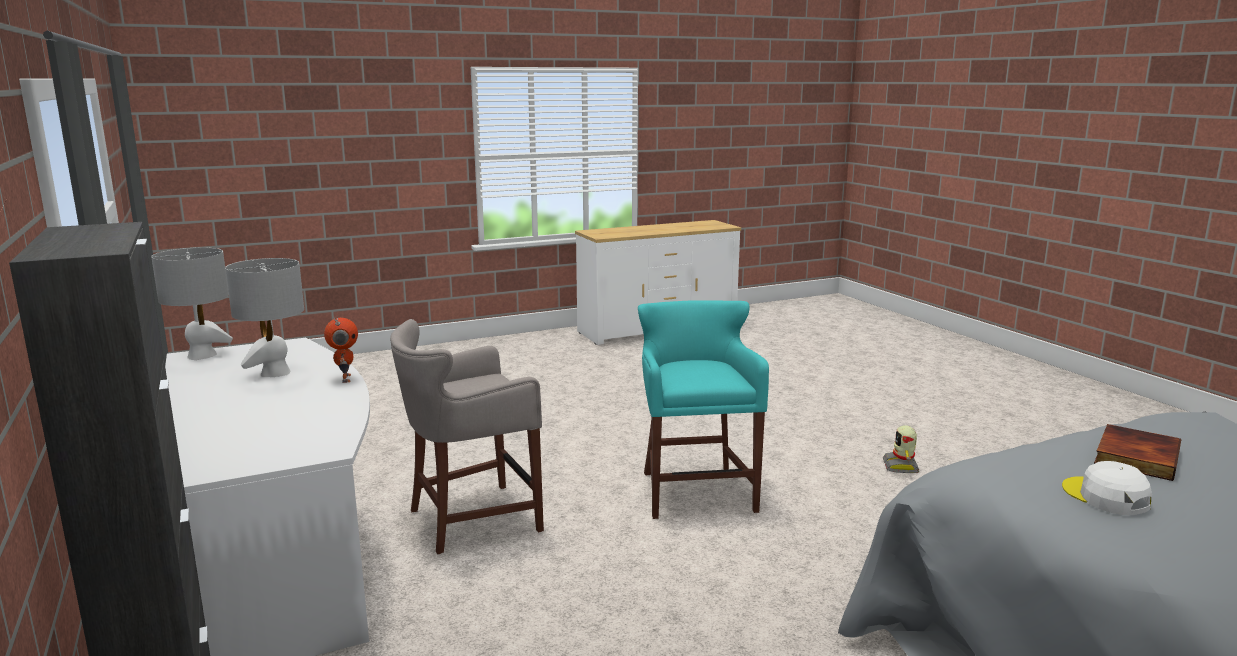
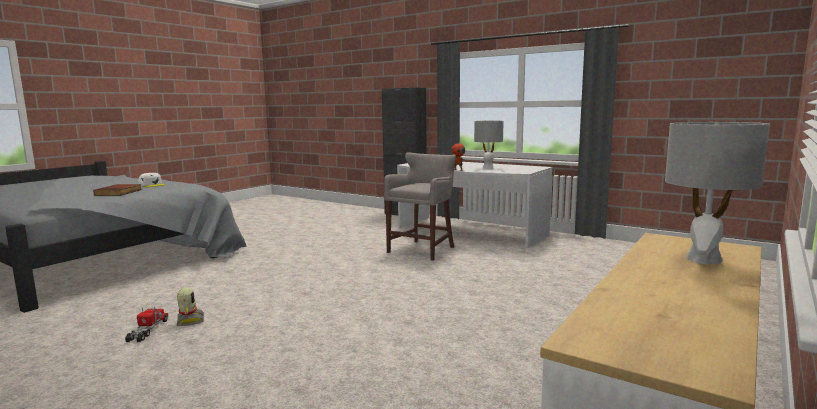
camera: 150 degrees right, 5 degrees down
grey table lamp [151,247,233,360] -> grey table lamp moved to [665,122,770,265]
turquoise stool [638,300,769,519] -> none
none -> toy truck [125,307,168,342]

